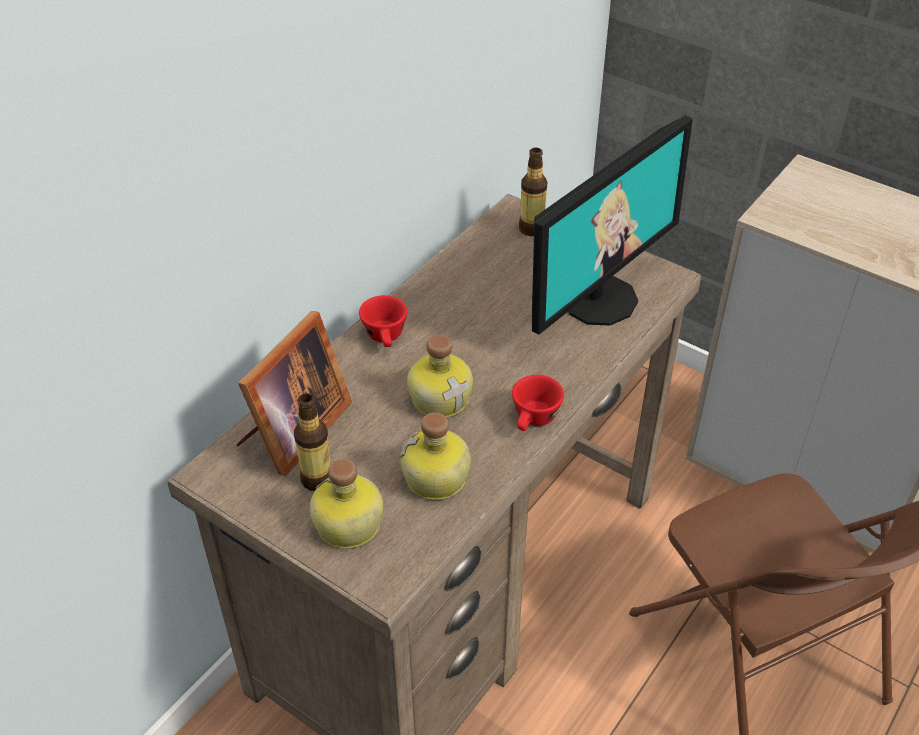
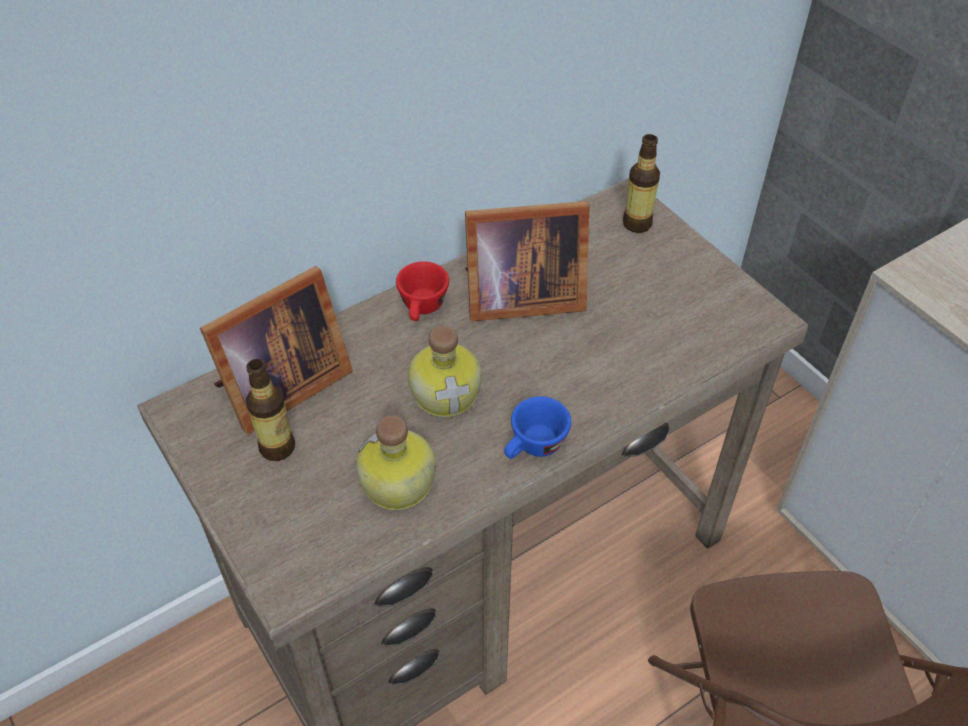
camera: 20 degrees right, 5 degrees up
bottle [310,459,383,549] -> none
red cup [512,375,564,431] -> blue cup [504,396,571,459]
monitor [532,115,693,335] -> none
none -> picture frame [465,201,589,321]

